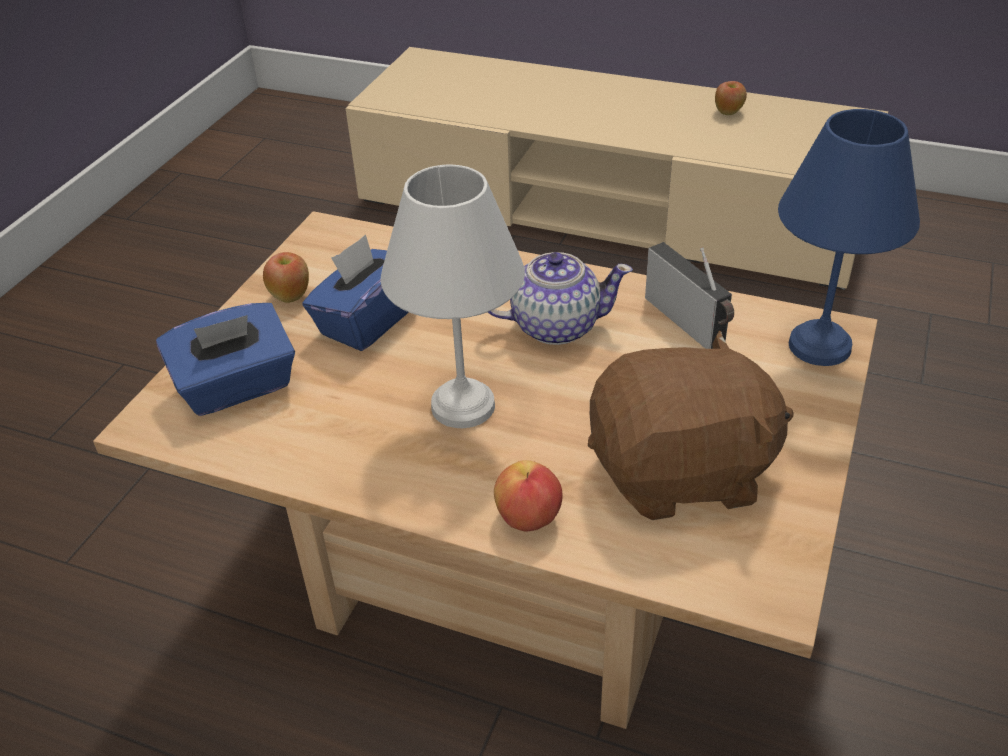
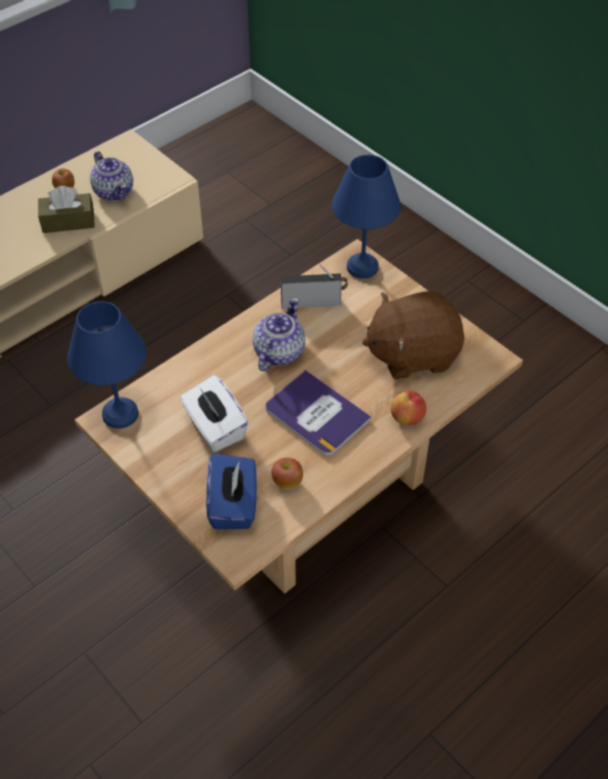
camera: 65 degrees left, 10 degrees up
apple [263,252,309,303] -> apple moved to [271,457,303,490]
blue tissue box [302,234,409,351] -> white tissue box [180,375,248,452]
white table lamp [381,164,525,428] -> book [266,370,371,456]
brown plush toy [588,330,794,520] -> brown plush toy turned 120 degrees counterclockwise [362,291,464,380]
none -> brown tissue box [38,186,95,233]
none -> blue table lamp [68,301,146,429]
none -> teapot [90,151,133,201]

